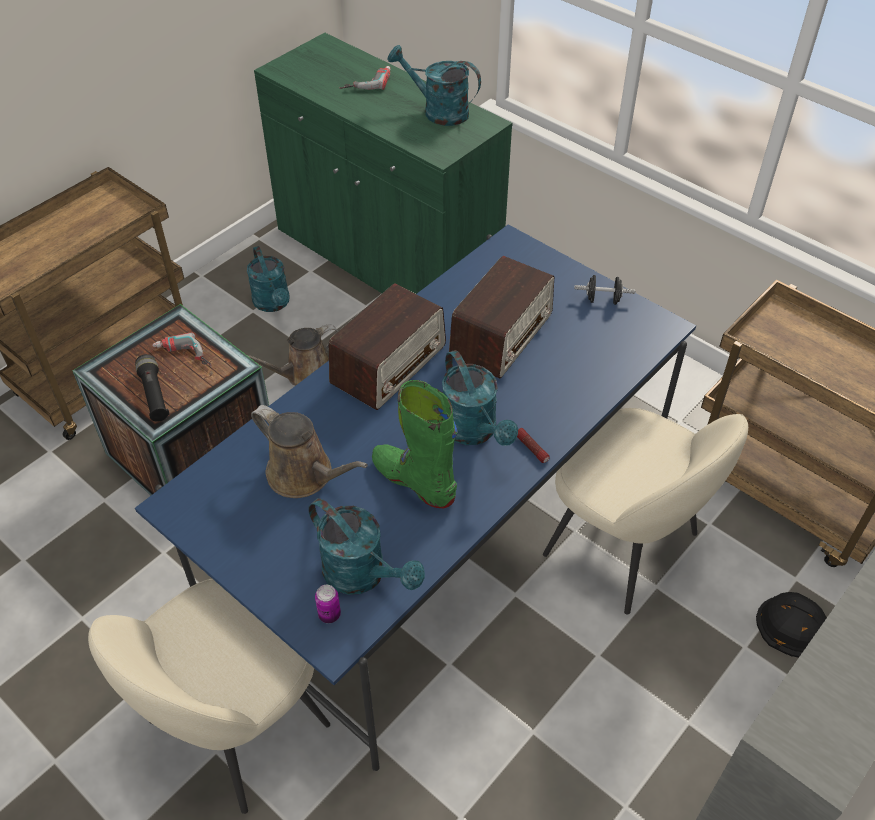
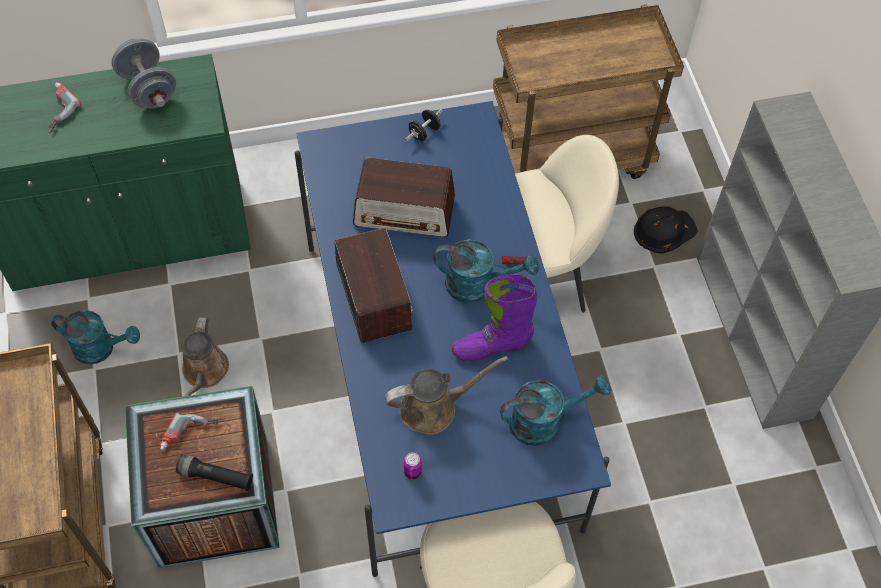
camera: 55 degrees left, 10 degrees up
can [315,585,341,623] -> can moved to [404,452,422,479]
green boot [372,380,458,508] -> purple boot [452,274,537,361]
turquoise watering can [387,45,481,126] -> grey dumbbell [111,38,176,108]
radio [449,256,554,379] -> radio turned 120 degrees clockwise [353,158,455,237]

